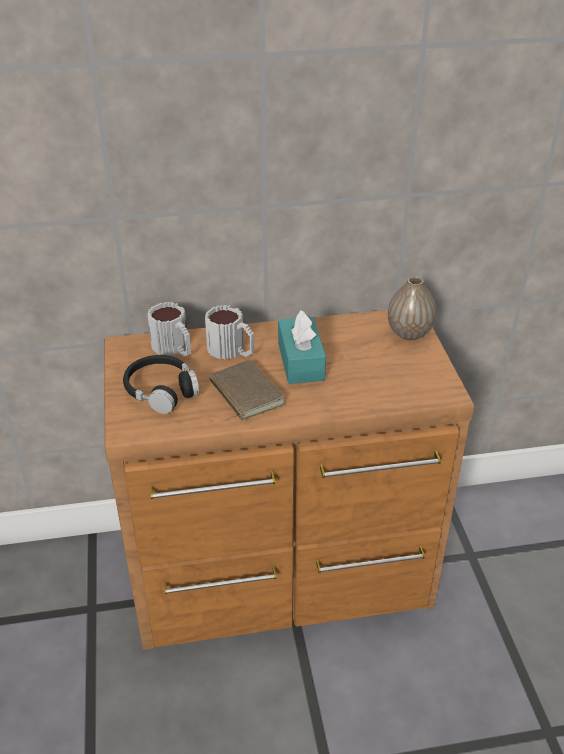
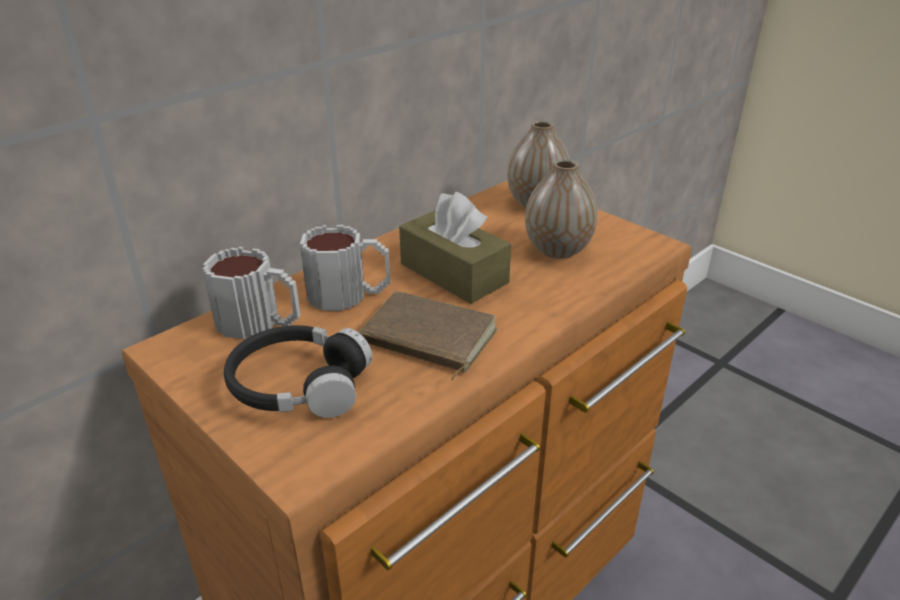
camera: 35 degrees left, 5 degrees down
turquoise tissue box [278,310,326,384] -> brown tissue box [399,192,511,304]
none -> vase [525,159,598,259]

